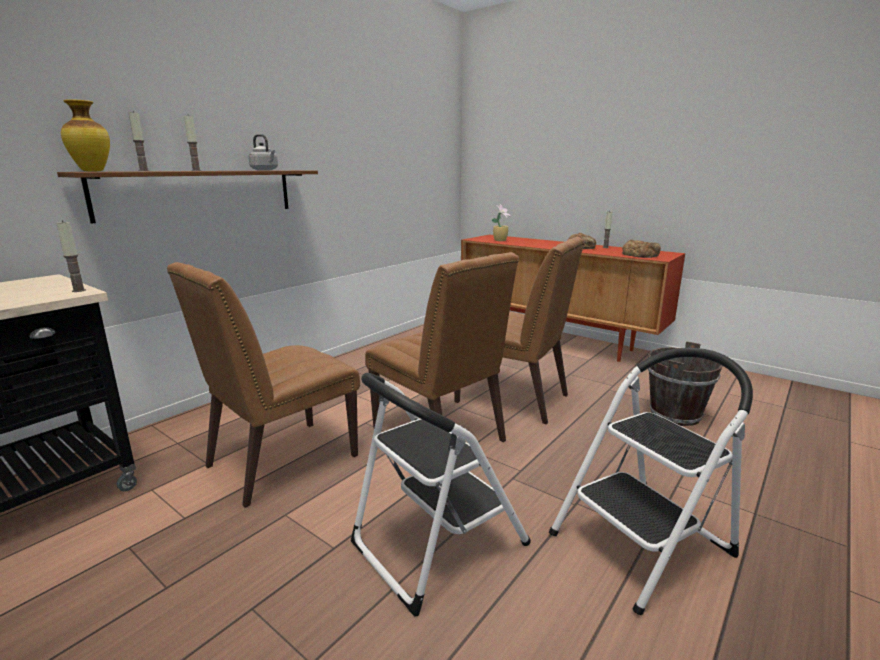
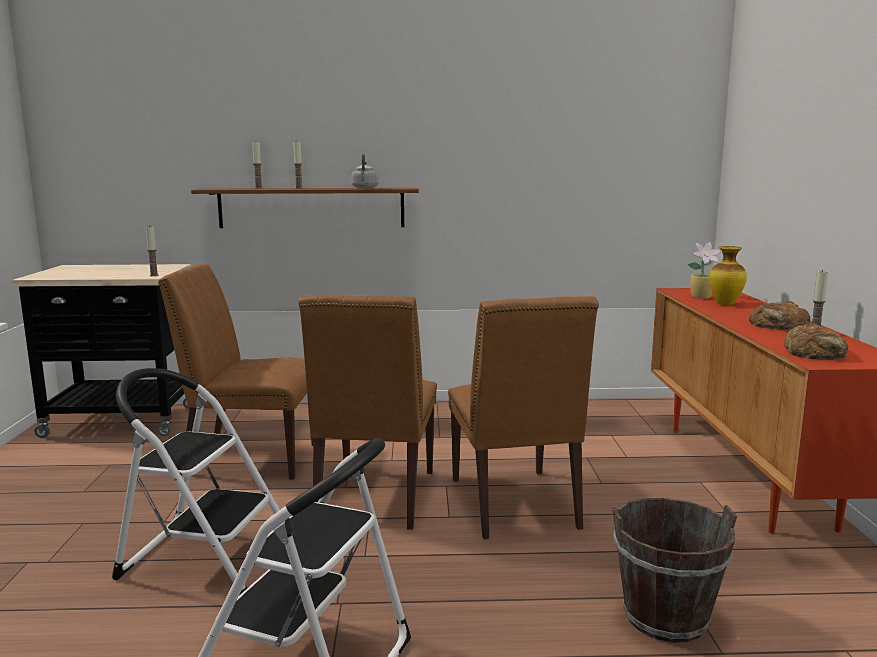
camera: 50 degrees right, 5 degrees down
vase [61,99,110,171] -> vase moved to [709,246,747,305]

